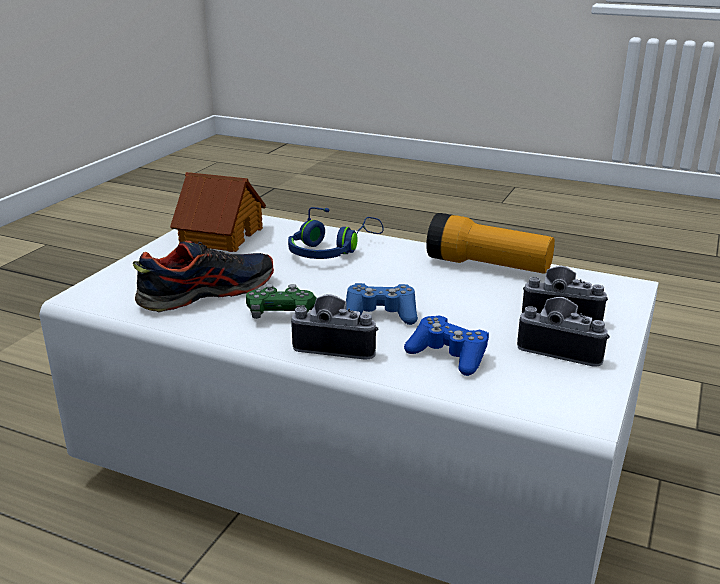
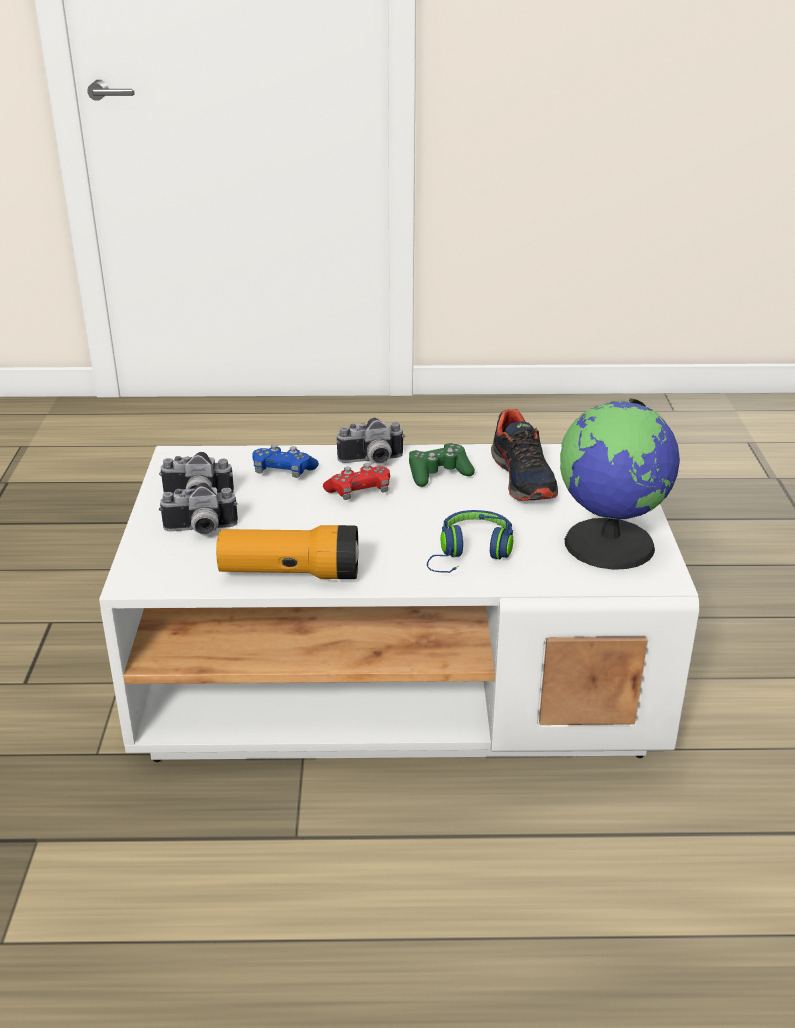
camera: 155 degrees right, 5 degrees up
shoe [133,241,274,313] -> shoe turned 45 degrees counterclockwise [491,409,558,501]
toy house [170,172,266,252] -> globe [560,398,680,570]
blue game controller [346,283,418,325] -> red game controller [323,463,390,500]

